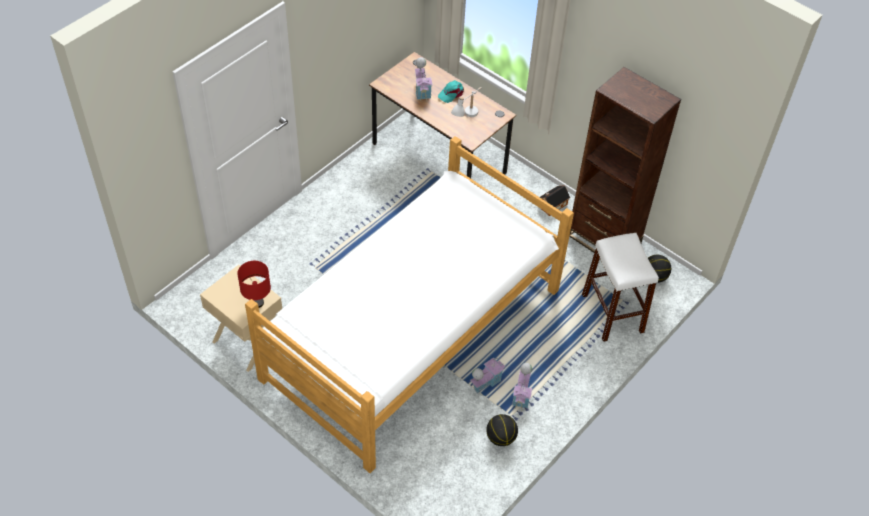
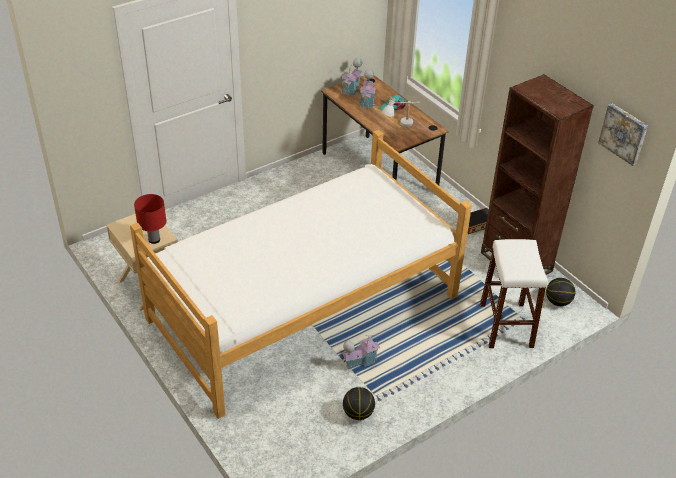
camera: 15 degrees right, 10 degrees down
toy house [513,363,532,412] -> toy house moved to [342,58,363,97]
none -> picture [598,103,648,166]

